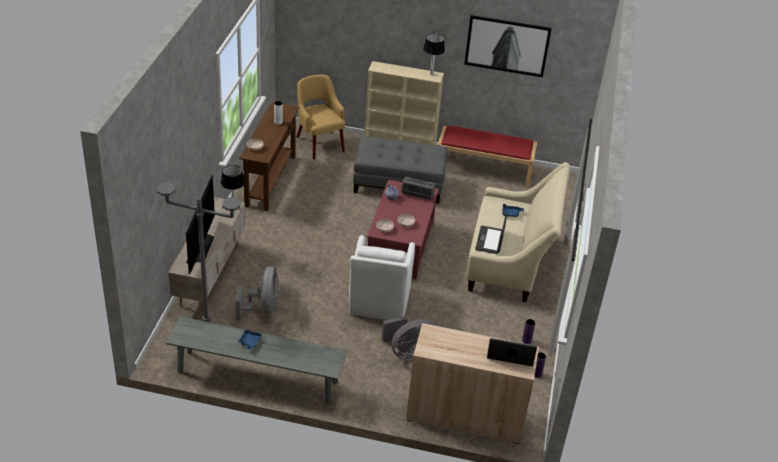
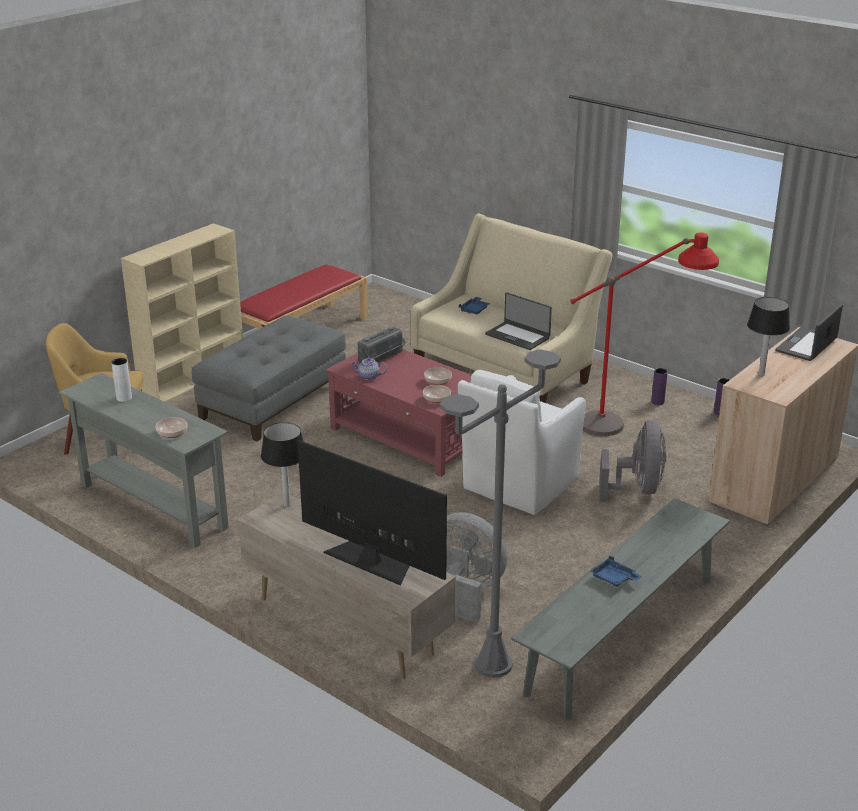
camera: 60 degrees left, 10 degrees down
brown console table [239,102,299,211] -> grey console table [59,373,229,548]
white armchair [349,235,415,320] -> white armchair turned 90 degrees clockwise [458,370,586,515]
table lamp [423,34,445,75] -> table lamp moved to [747,297,790,376]
picture [464,15,552,77] -> none
none -> red floor lamp [570,232,719,436]

